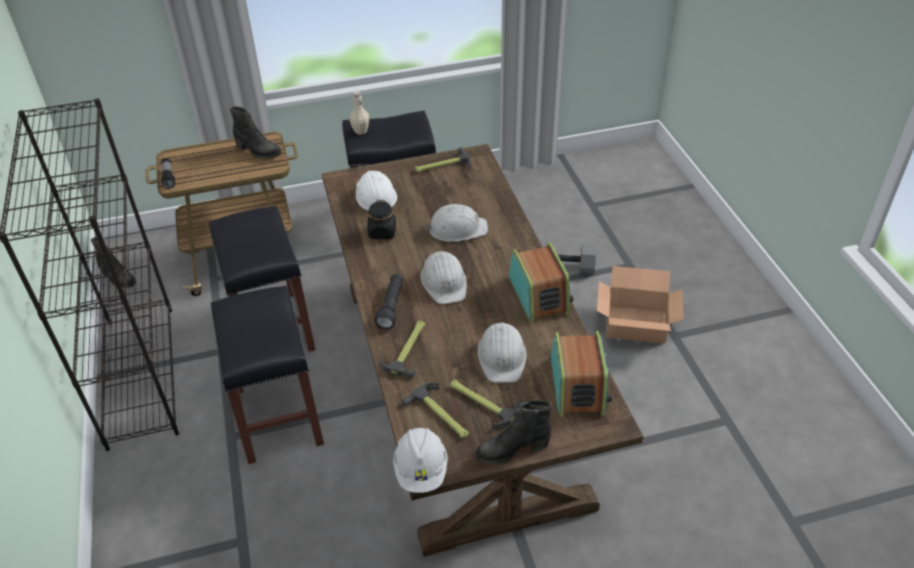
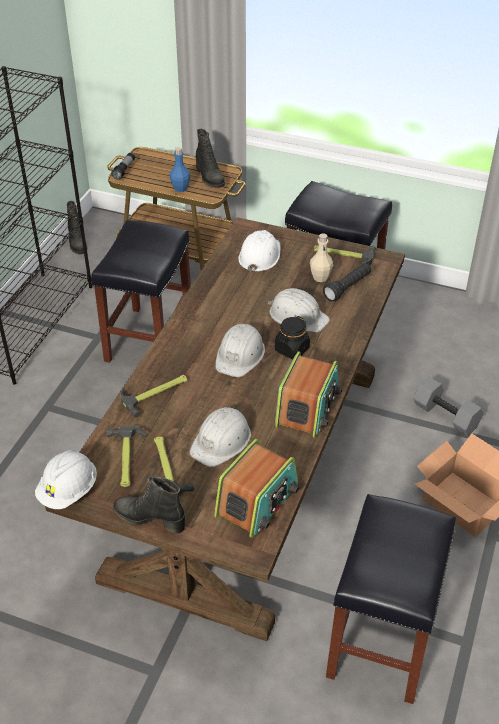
camera: 35 degrees right, 0 degrees up
black stool [211,286,324,464] -> black stool moved to [326,494,456,704]
beige bottle [350,91,369,135] -> beige bottle moved to [310,233,333,282]
black jar [368,200,396,239] -> black jar moved to [275,316,310,359]
black flashlight [374,274,403,329] -> black flashlight moved to [323,263,371,302]
none -> blue bottle [169,147,190,192]

